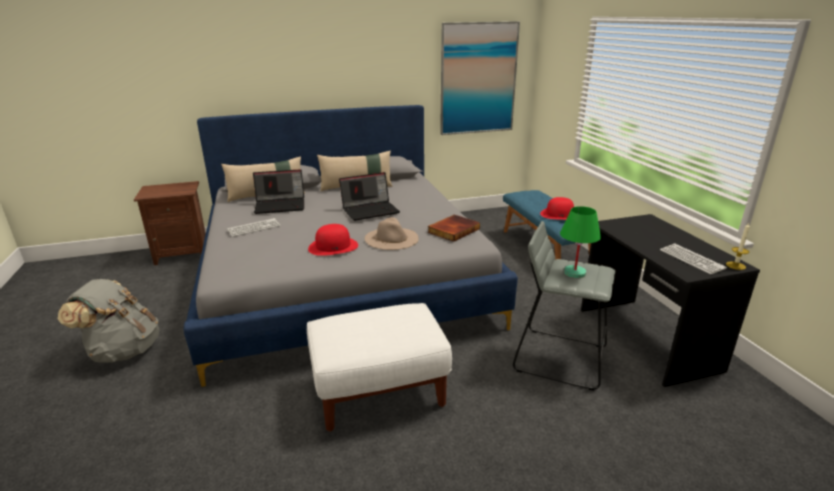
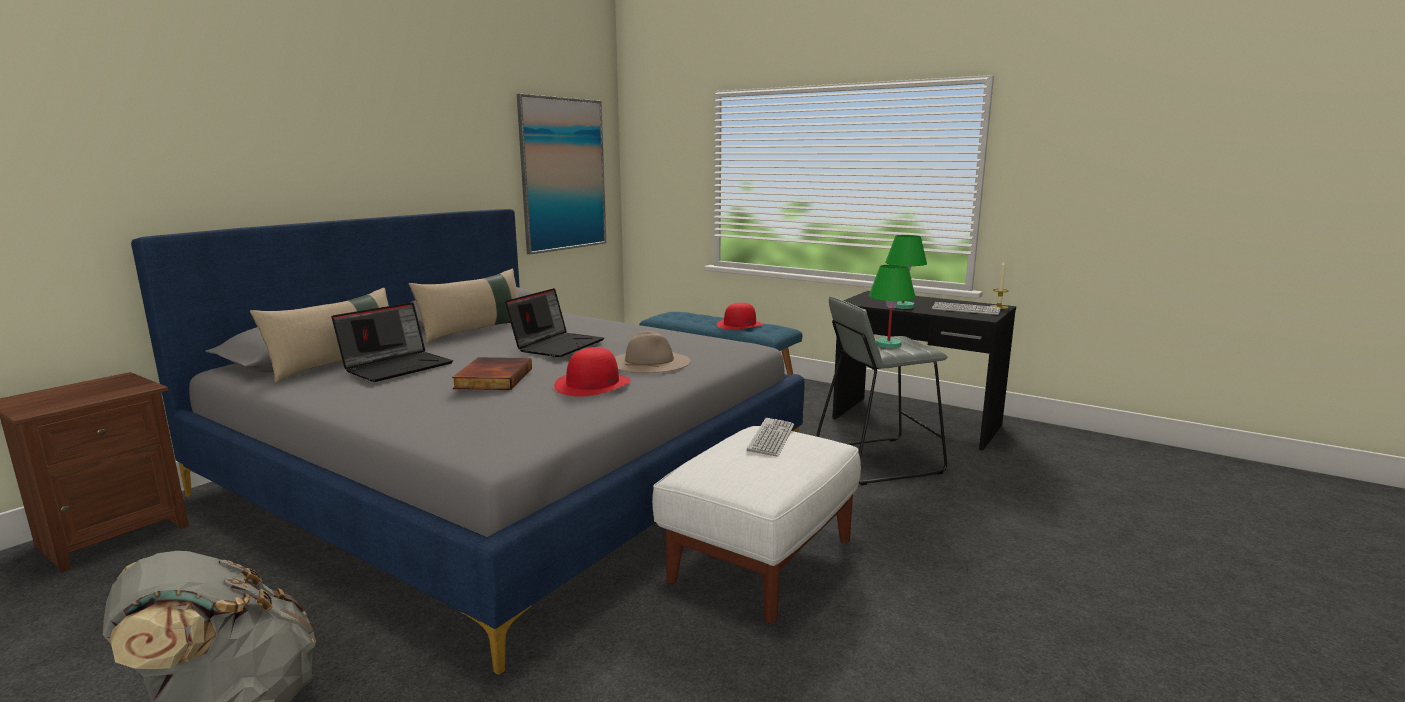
camera: 40 degrees left, 10 degrees down
keyboard [227,218,280,237] -> keyboard moved to [747,418,794,457]
book [428,215,480,242] -> book moved to [452,357,532,390]
none -> green table lamp [885,235,927,309]

